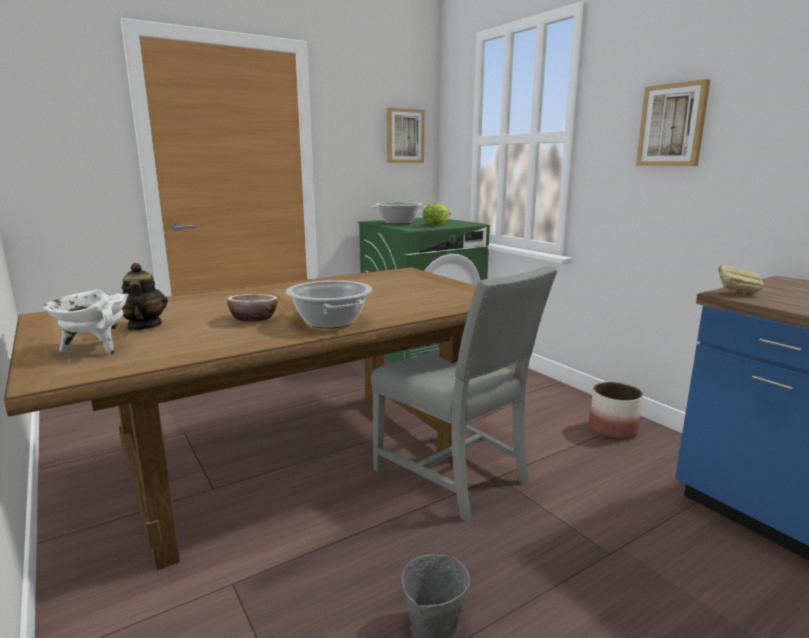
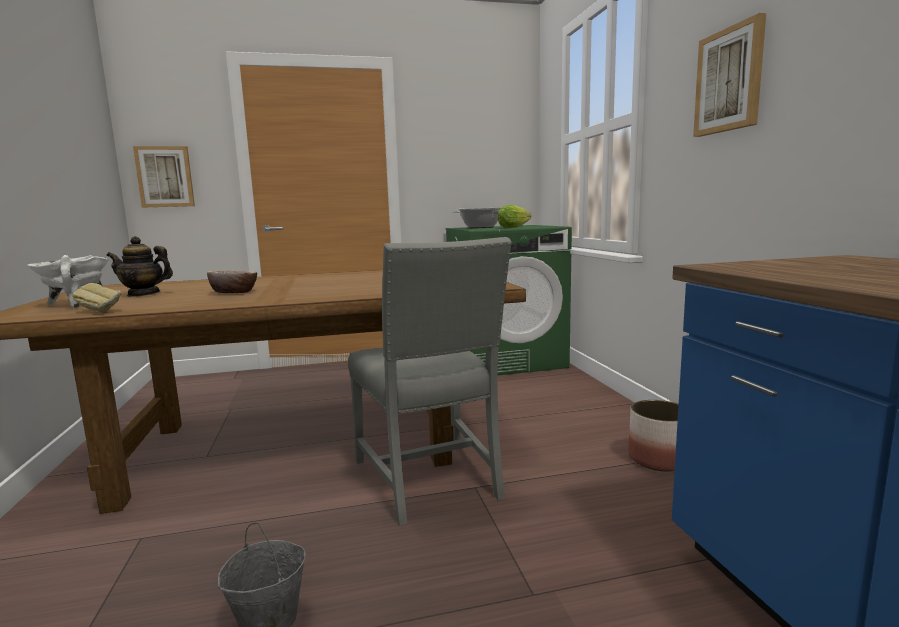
camera: 20 degrees right, 5 degrees down
teapot [122,263,168,330] -> teapot turned 90 degrees counterclockwise [107,236,173,297]
cooking pot [286,280,372,329] -> none
picture [387,108,424,163] -> picture moved to [133,146,195,207]
bread [718,265,764,294] -> bread moved to [73,283,121,313]

